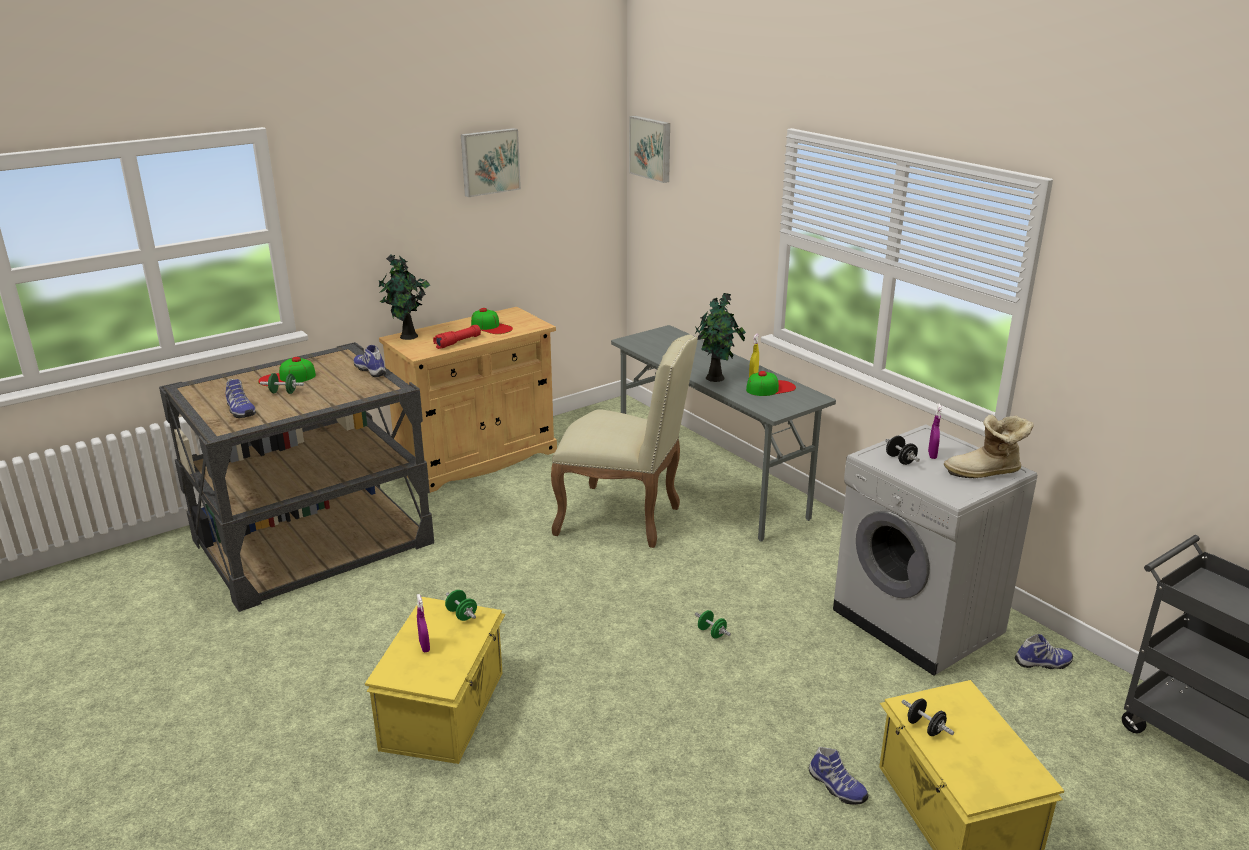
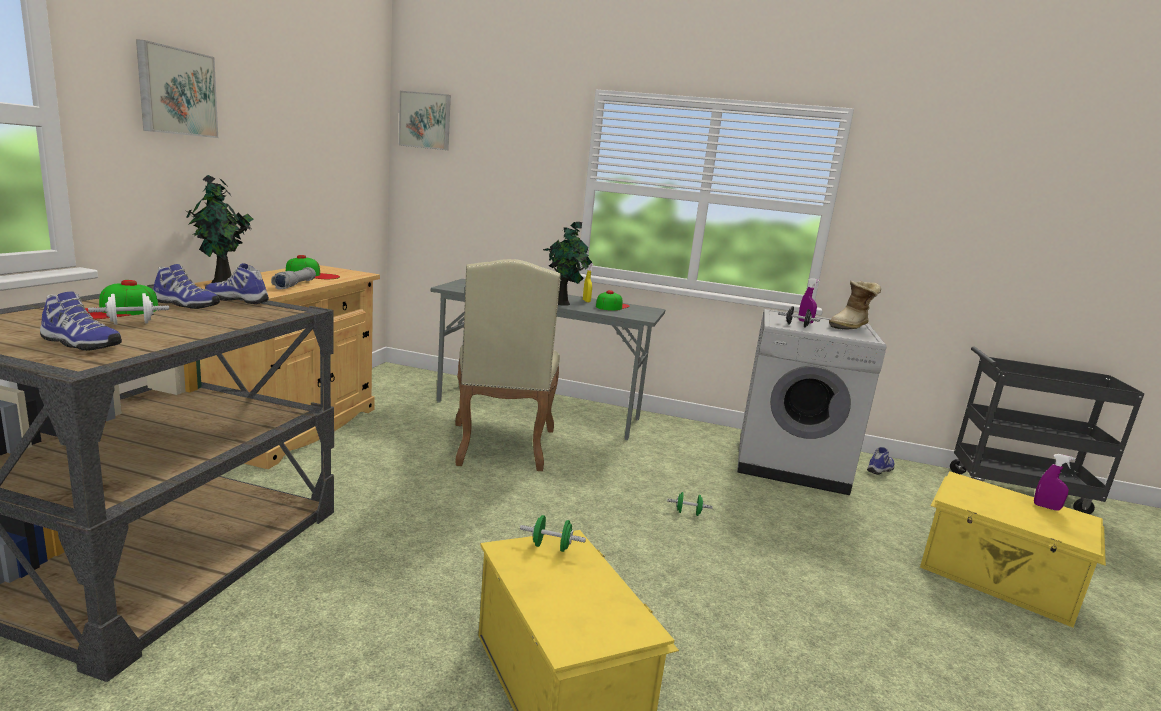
camera: 40 degrees left, 10 degrees down
green dumbbell [260,373,304,394] -> white dumbbell [88,293,169,325]
purple spray bottle [417,594,430,652] -> purple spray bottle moved to [1034,454,1076,511]
red flashlight [433,325,481,349] -> grey flashlight [271,267,316,290]
picture [461,128,521,197] -> picture moved to [136,39,218,138]
beige chair [551,334,698,548] -> beige chair turned 105 degrees clockwise [455,259,561,471]
shoe [809,747,868,805] -> shoe moved to [153,264,220,309]
black dumbbell [901,698,954,736] -> none

